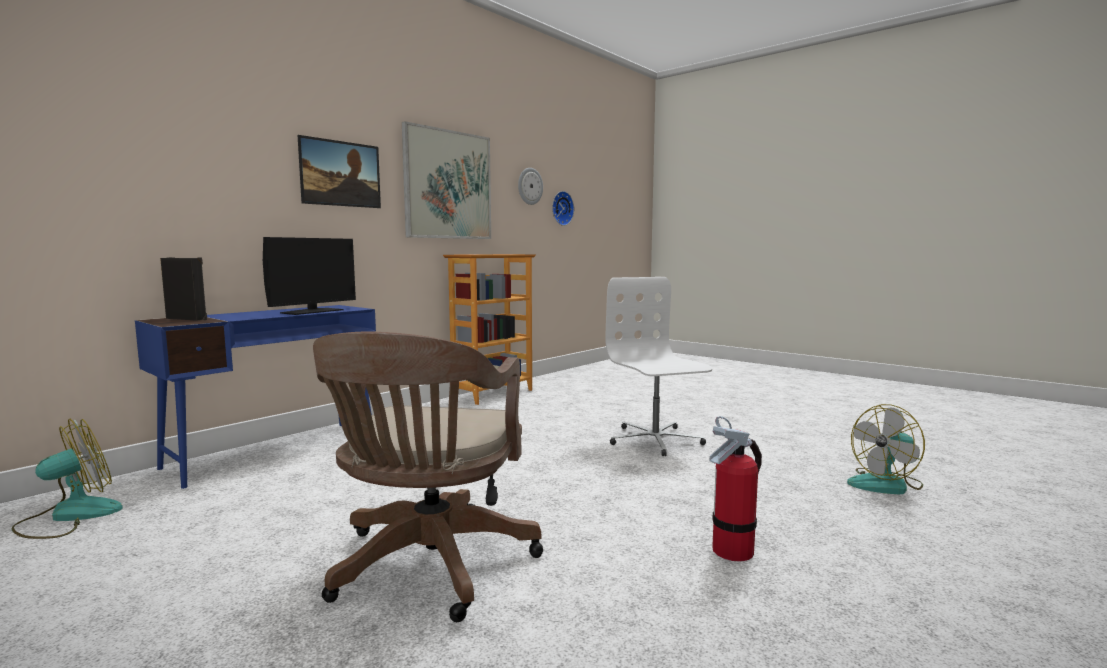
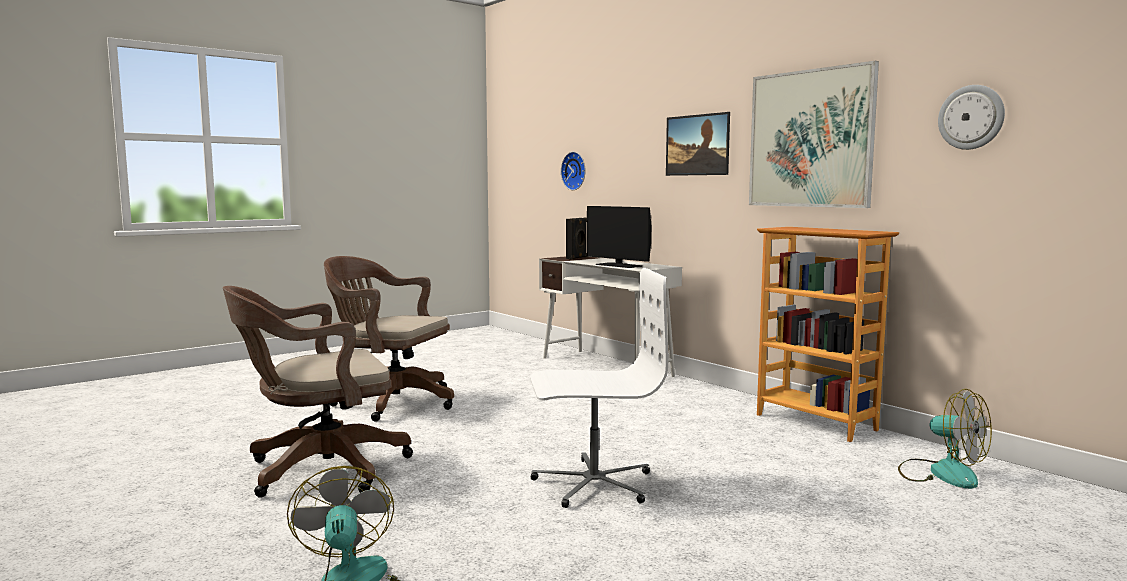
camera: 100 degrees right, 0 degrees up
fan [11,418,123,539] -> fan moved to [898,389,992,489]
blue desk [135,305,376,489] -> white desk [539,256,682,377]
wall clock [552,191,574,226] -> wall clock moved to [561,152,586,190]
fire extinguisher [710,416,762,562] -> brown office chair [223,286,413,498]

